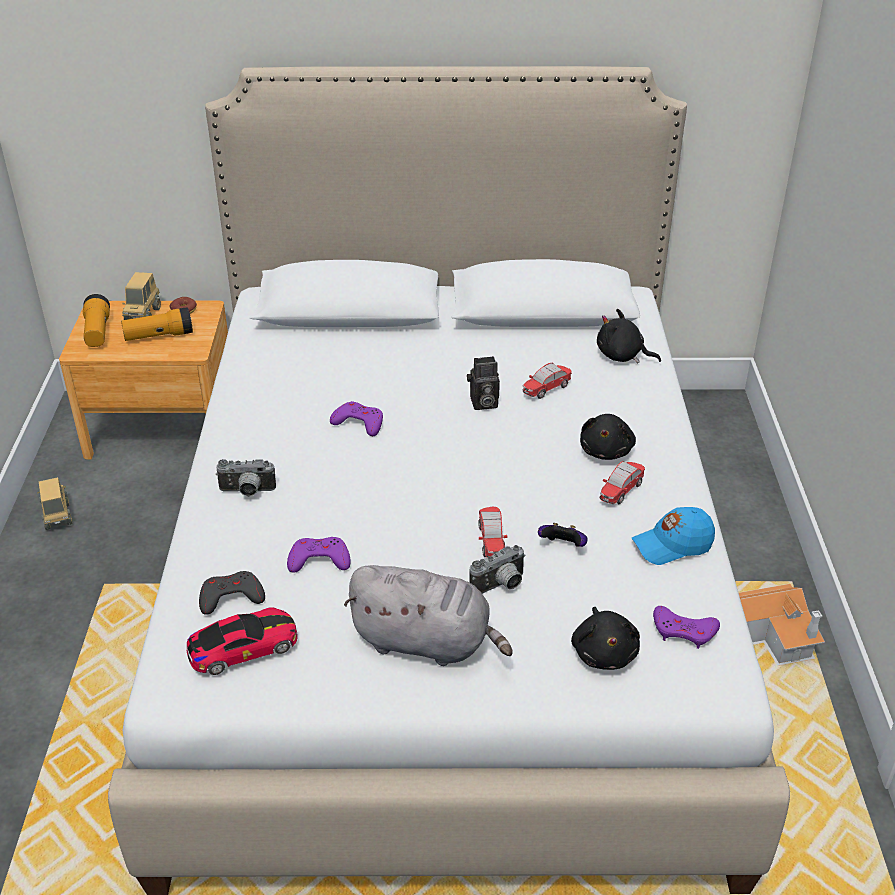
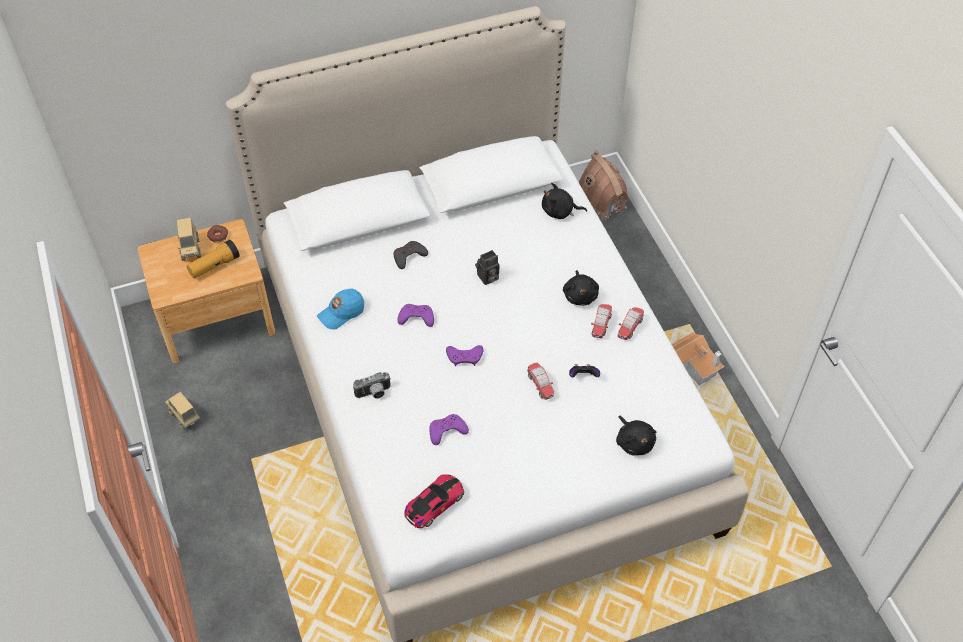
camera: 20 degrees left, 15 degrees up
flashlight [83,294,110,347] -> none
grey game controller [199,571,265,615] -> grey game controller moved to [393,241,428,269]
grey plush toy [344,565,513,666] -> none
camera [469,545,526,594] -> none
toy car [522,363,572,399] -> toy car moved to [618,307,644,340]
blue cap [632,507,715,565] -> blue cap moved to [317,289,364,329]
purple game controller [653,606,720,649] -> purple game controller moved to [446,345,483,366]
none -> toy house [579,150,628,220]

